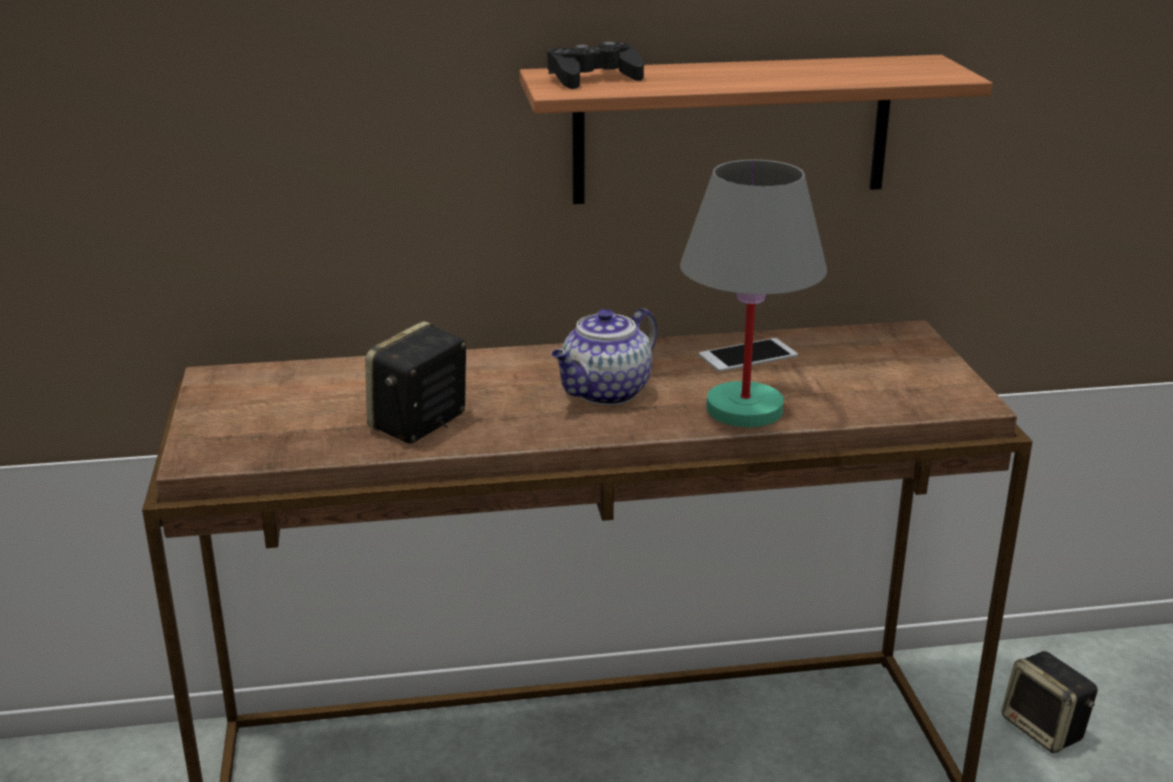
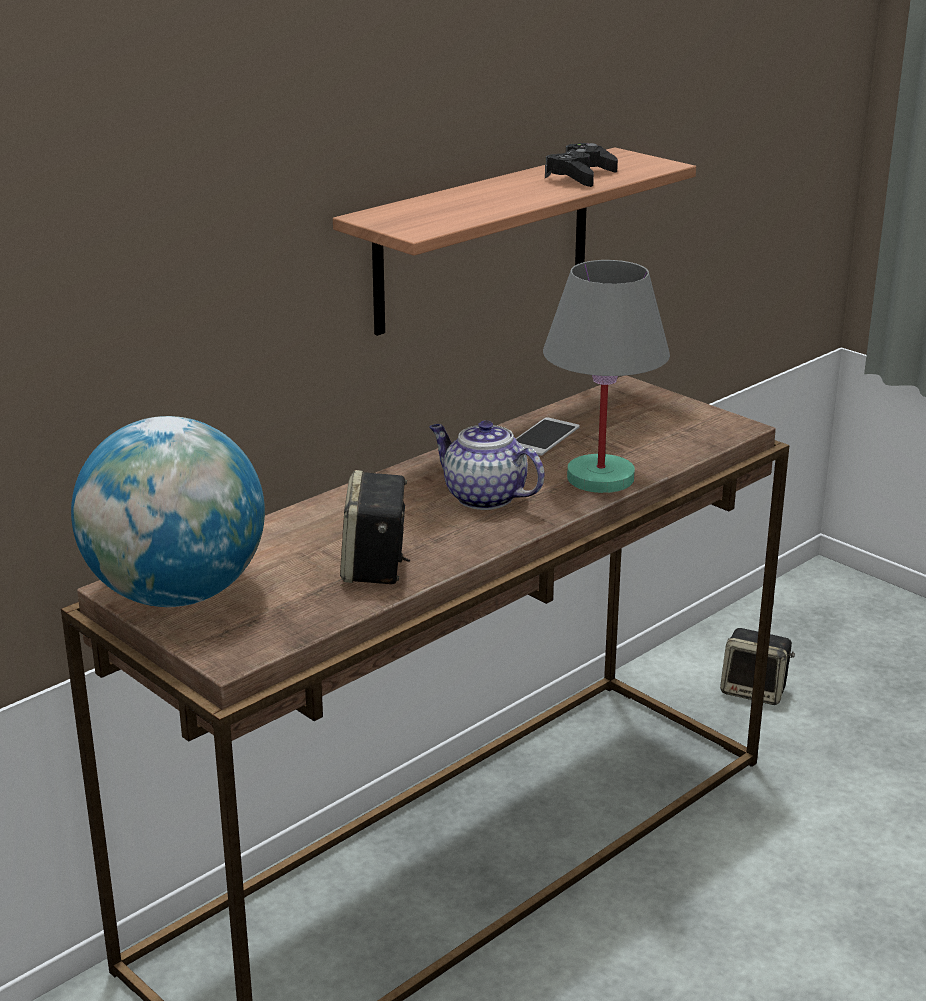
camera: 35 degrees left, 0 degrees up
black game controller [547,42,644,89] -> black game controller moved to [545,143,618,187]
teapot [552,308,657,405] -> teapot turned 120 degrees clockwise [429,420,544,510]
none -> globe [71,416,265,607]

